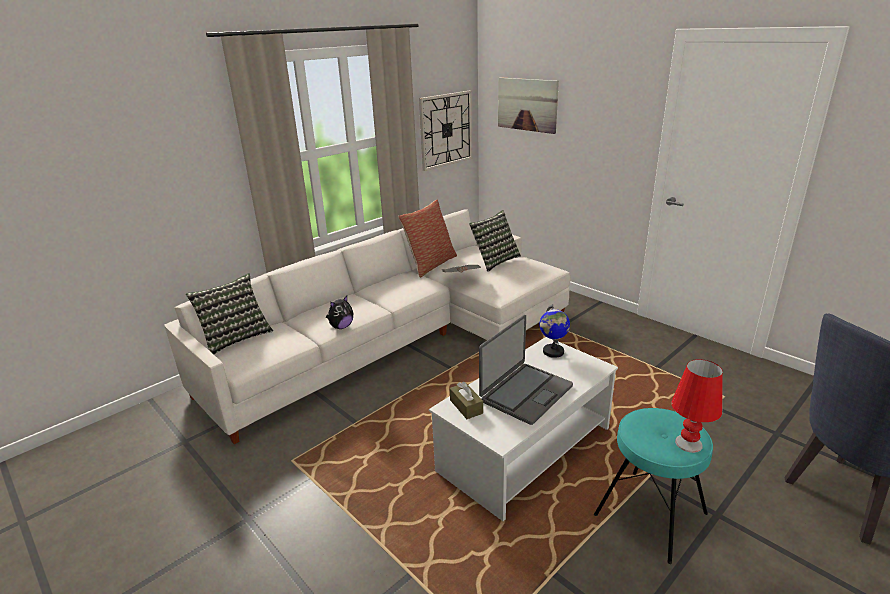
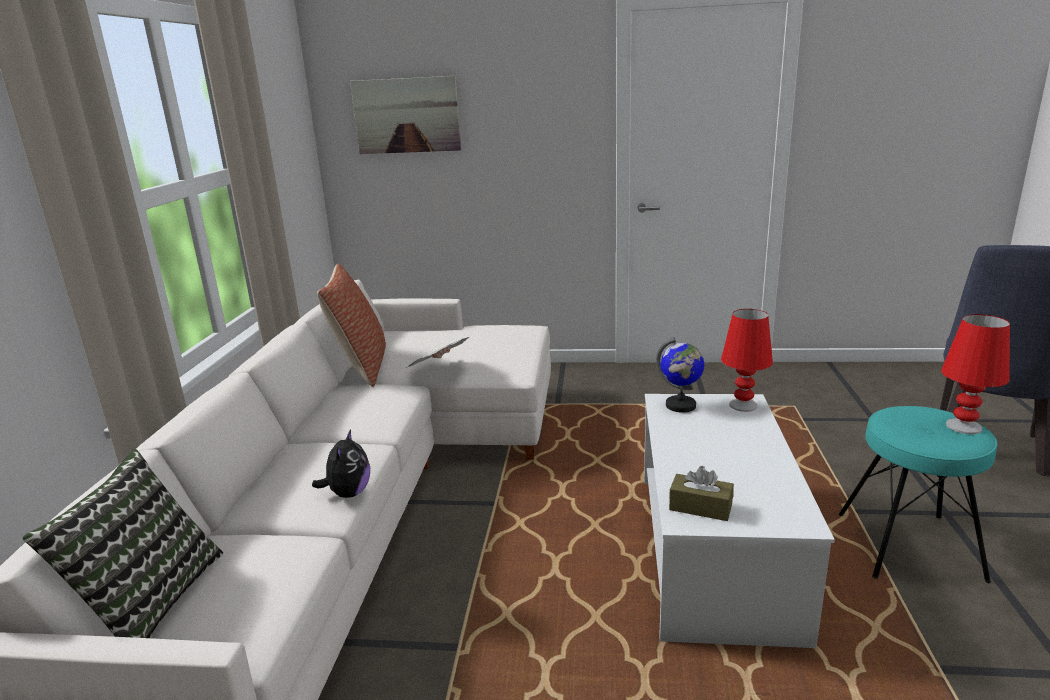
camera: 40 degrees left, 5 degrees down
wall clock [419,91,472,171] -> none
pillow [469,210,521,272] -> none
laptop [479,315,573,425] -> none
none -> red table lamp [721,309,773,412]

